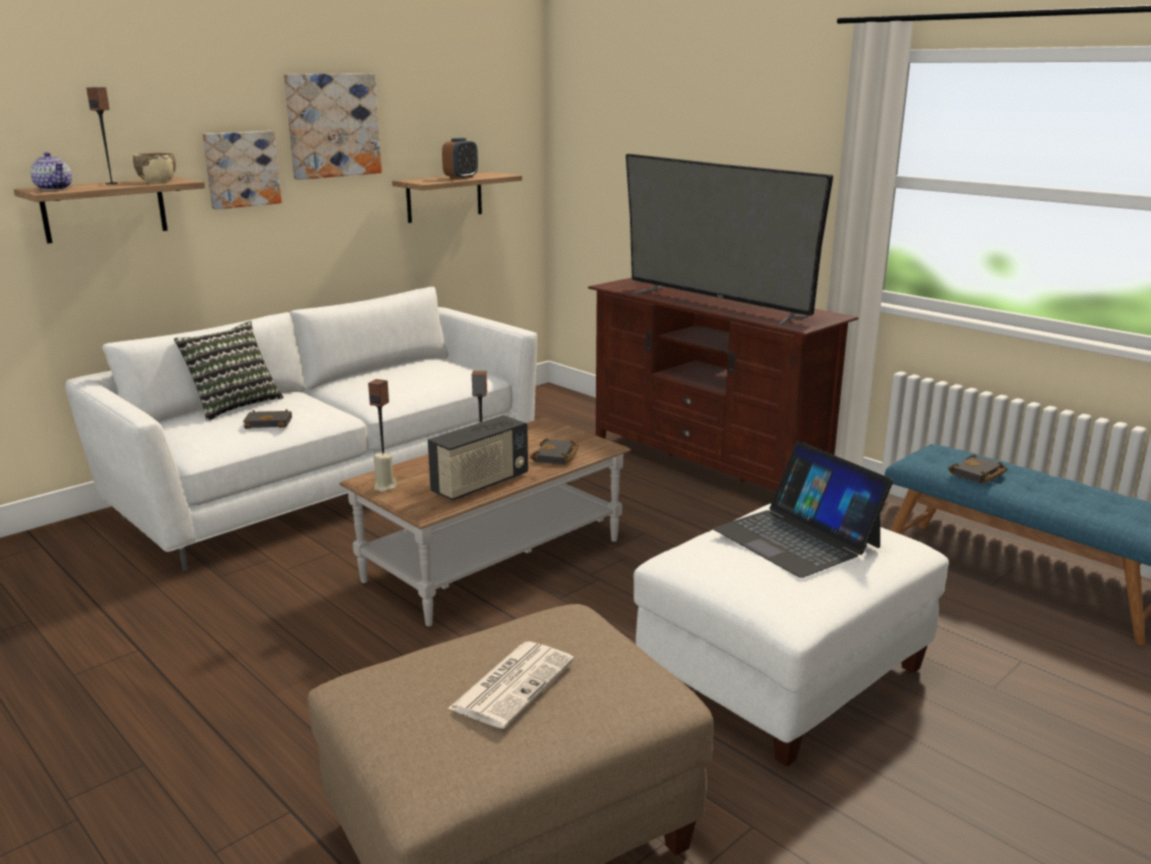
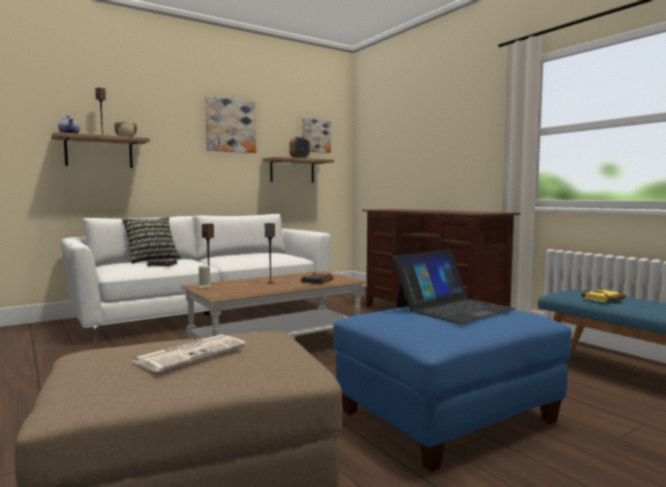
camera: 10 degrees right, 15 degrees down
picture [202,131,282,209] -> picture moved to [302,118,331,153]
radio [428,415,528,501] -> none
television [626,154,833,325] -> none
white ottoman [634,504,949,767] -> blue ottoman [333,307,572,472]
laptop [713,441,893,578] -> laptop turned 105 degrees counterclockwise [393,250,516,324]
black book [948,454,1008,484] -> yellow book [581,288,626,303]

